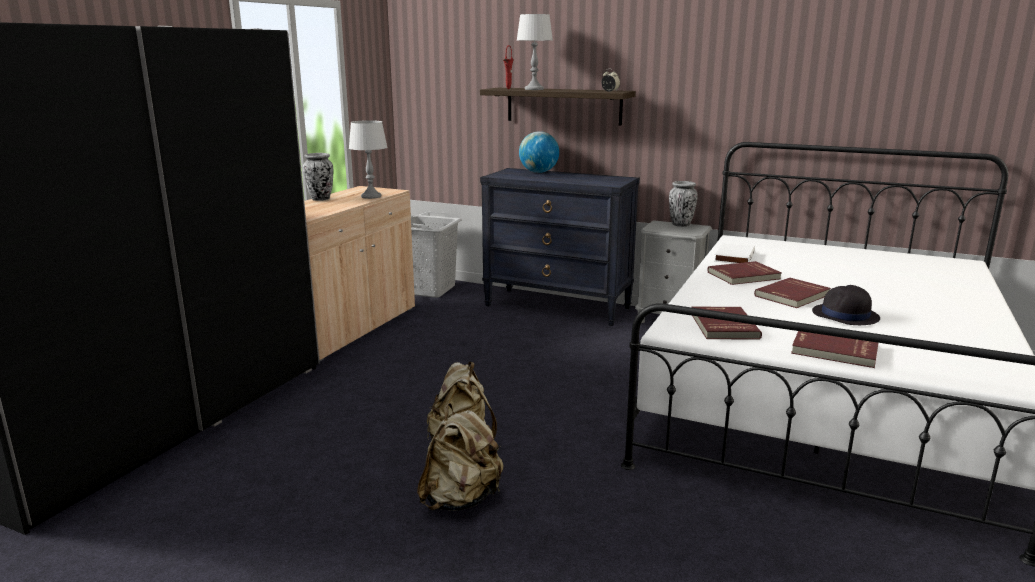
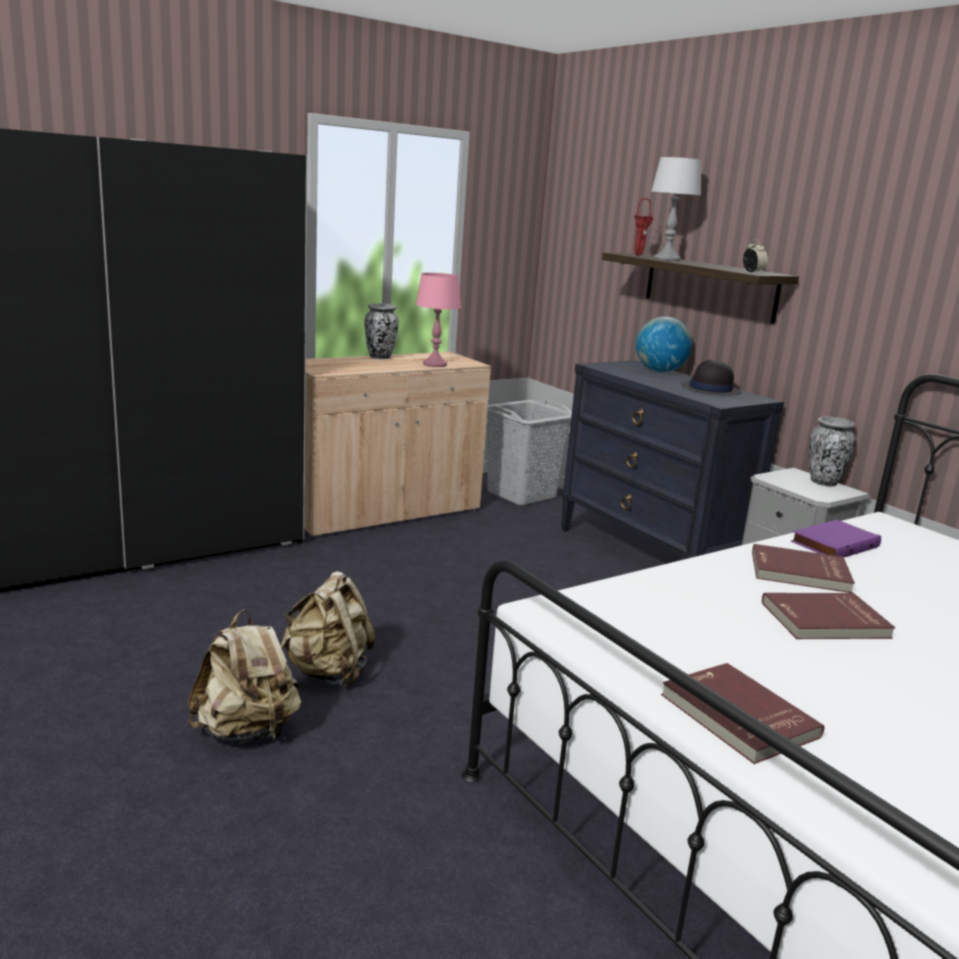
camera: 30 degrees right, 0 degrees up
grey table lamp [349,120,387,199] -> pink table lamp [415,273,461,367]
red book [692,307,762,340] -> none
white book [714,243,755,264] -> purple book [791,520,881,557]
black hat [812,285,880,325] -> black hat moved to [680,360,741,395]

